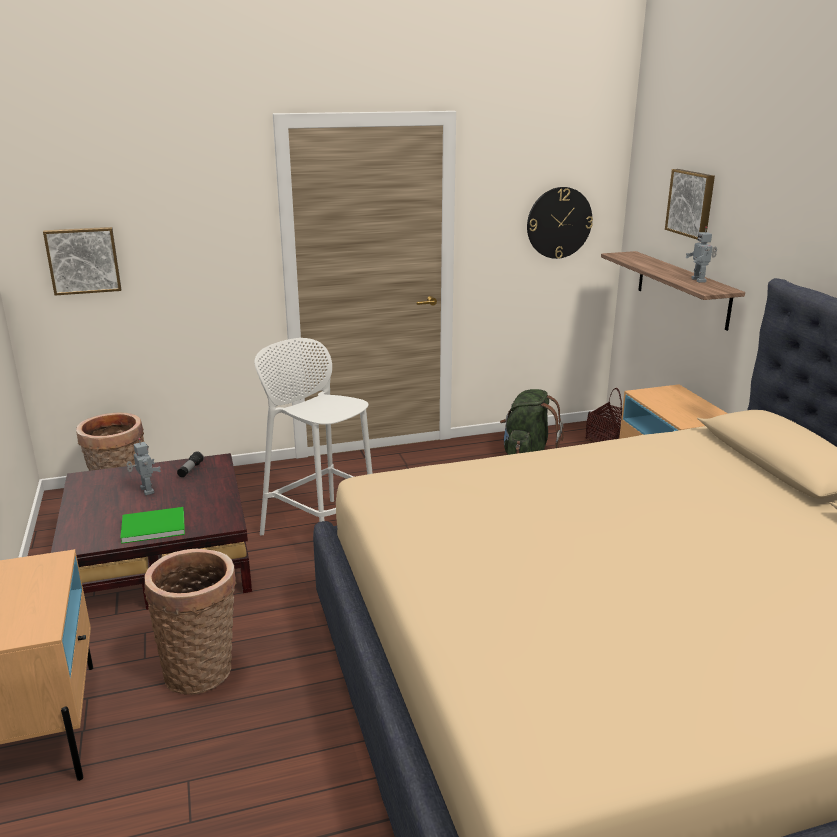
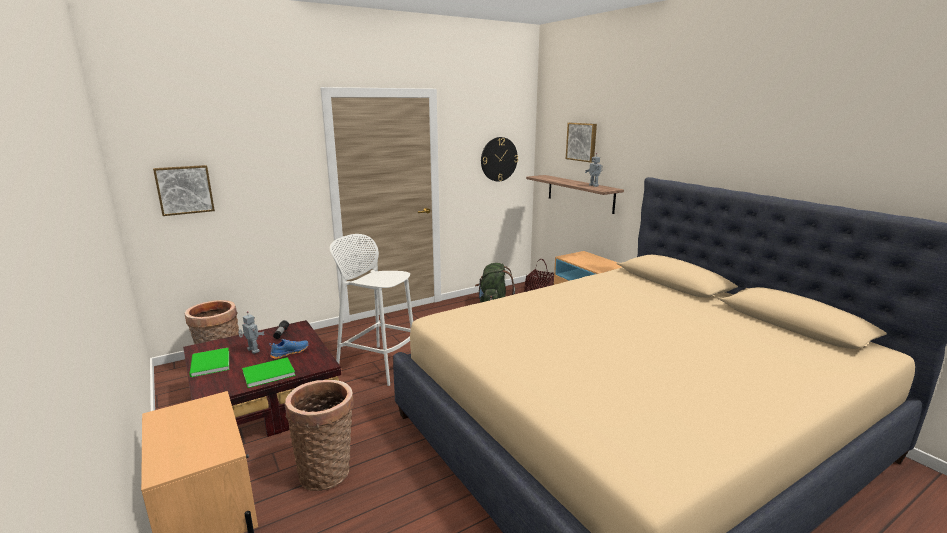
camera: 15 degrees left, 5 degrees down
none -> green book [189,348,229,377]
none -> blue shoe [269,339,309,359]

